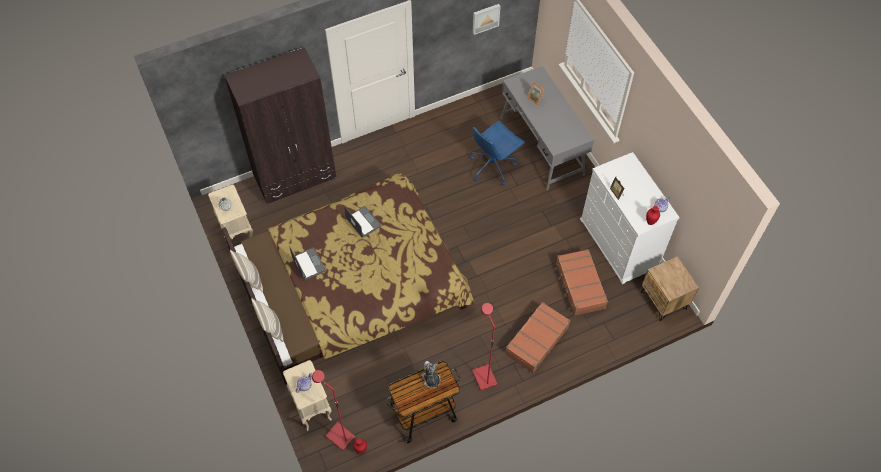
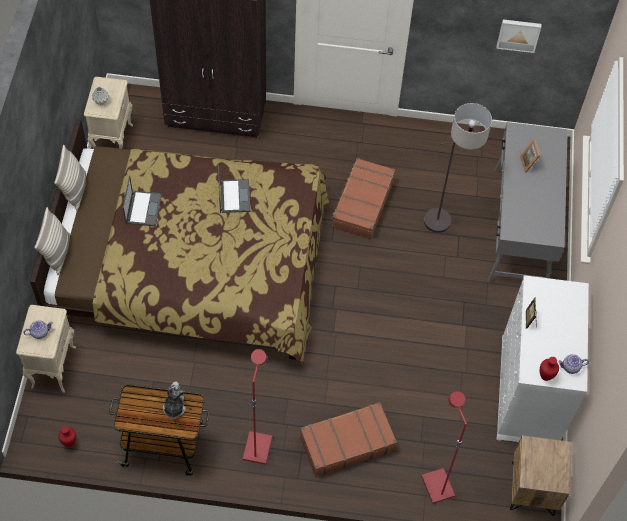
camera: 30 degrees right, 0 degrees up
red floor lamp [312,370,355,451] -> red floor lamp moved to [421,391,467,504]
blue office chair [470,121,525,185] -> grey floor lamp [424,103,492,233]
brown suitcase [555,249,608,316] -> brown suitcase moved to [331,158,395,240]

